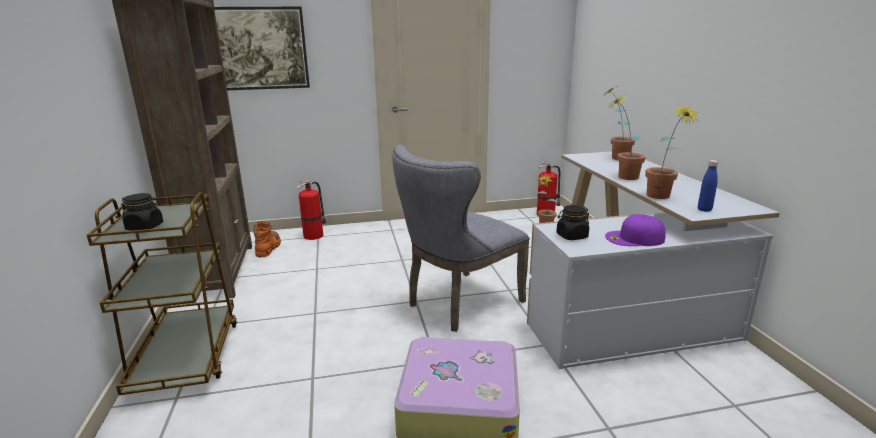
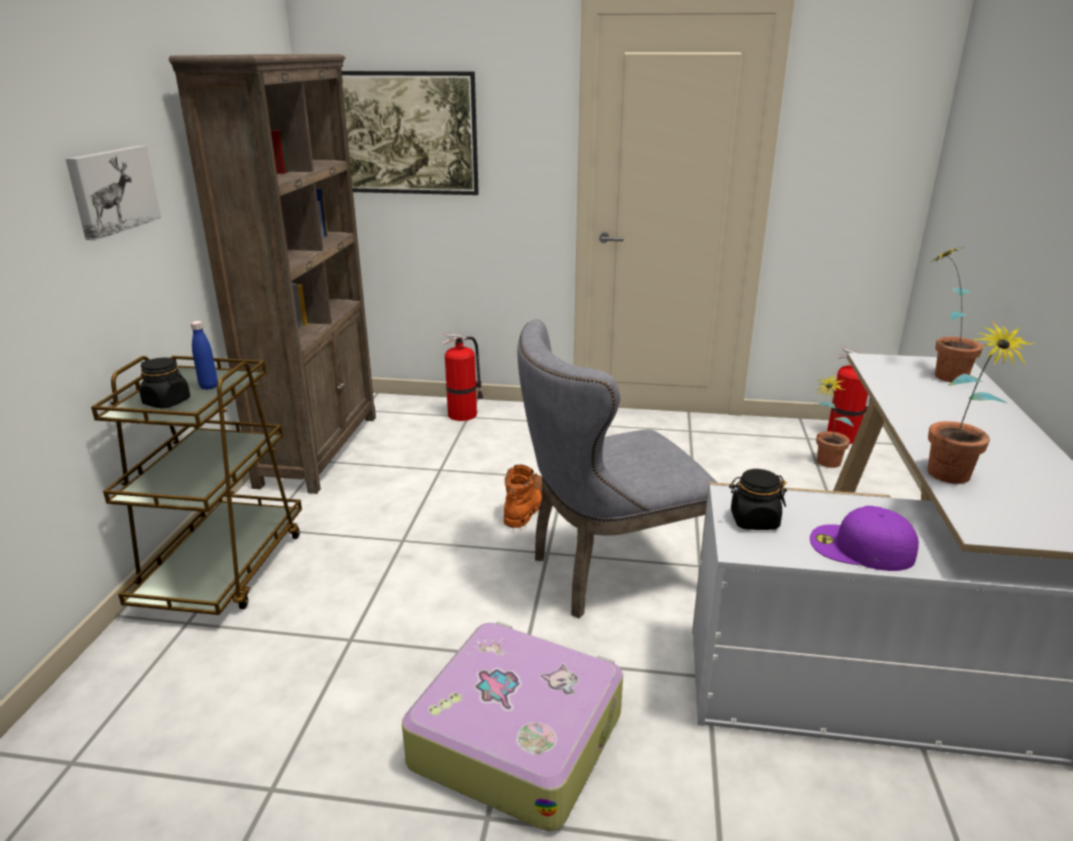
camera: 20 degrees right, 5 degrees up
orange boot [253,221,281,257] -> orange boot moved to [503,464,542,528]
potted plant [607,95,646,180] -> none
blue bottle [698,160,718,212] -> blue bottle moved to [191,321,218,390]
none -> picture [66,146,161,240]

